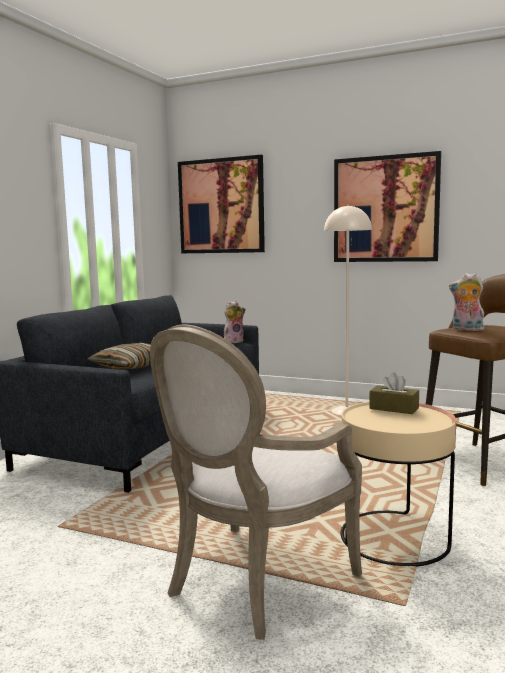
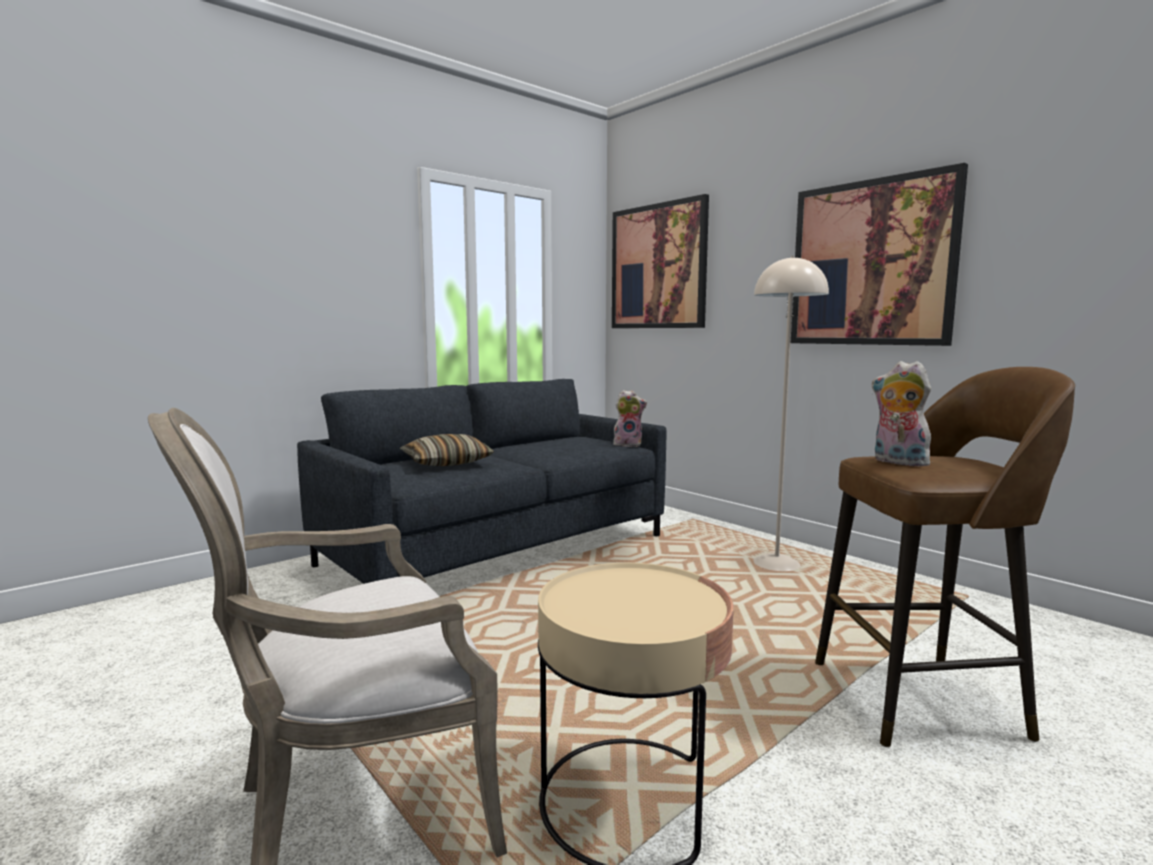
camera: 25 degrees right, 0 degrees up
brown tissue box [369,372,419,414] -> none

